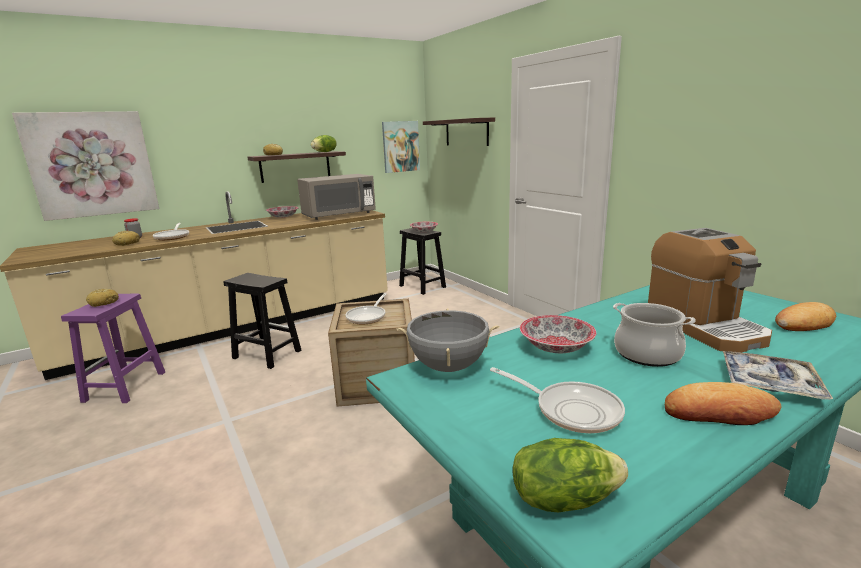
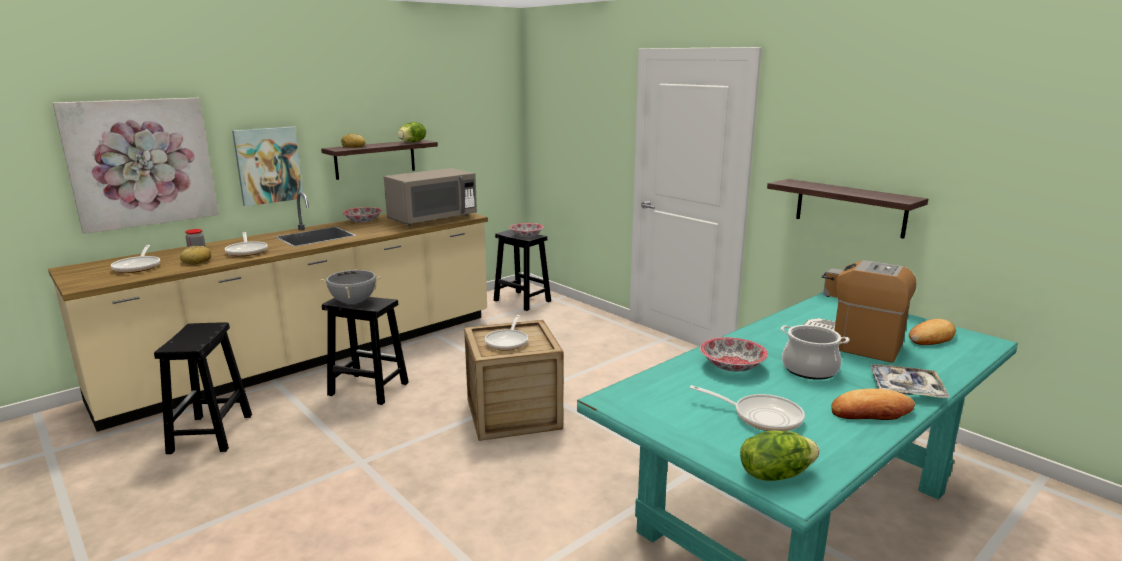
camera: 10 degrees left, 0 degrees up
purple stool [61,294,165,403] -> black stool [154,322,252,454]
bread [86,289,119,307] -> none
picture [382,121,420,173] -> picture moved to [232,126,304,206]
grey cooking pot [396,308,499,372] -> grey cooking pot moved to [320,269,382,304]
shelf [423,117,495,146] -> shelf moved to [767,179,928,239]
coffee machine [648,228,772,352] -> coffee machine turned 150 degrees clockwise [804,260,916,363]
none -> frying pan [111,245,160,273]

